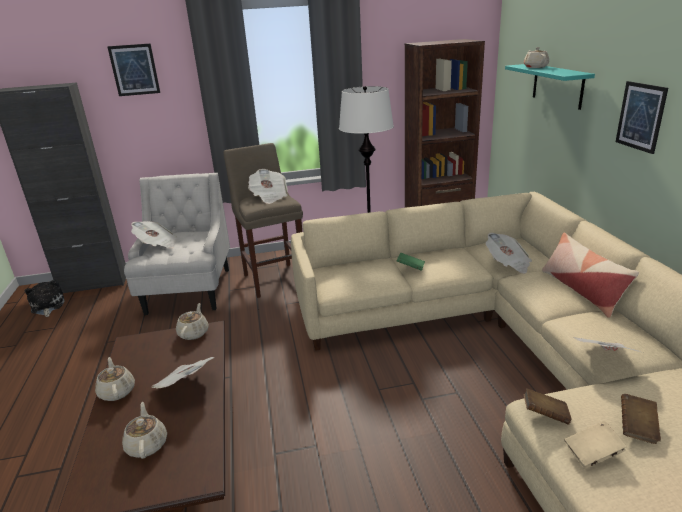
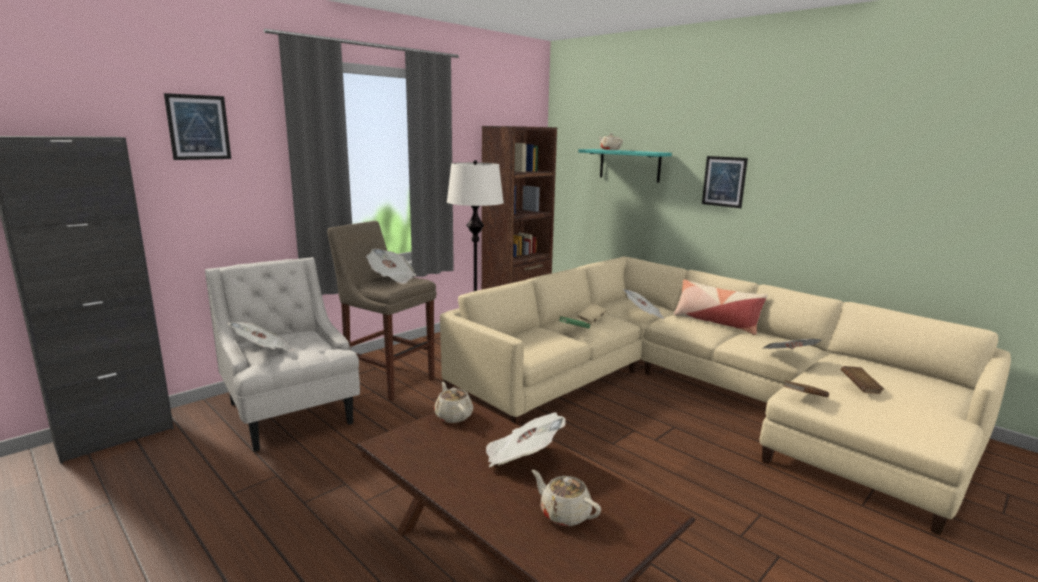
camera: 35 degrees left, 10 degrees down
plush toy [24,280,65,317] -> none
beige teapot [95,357,135,401] -> none
beige book [564,421,627,469] -> beige book moved to [577,303,607,325]

